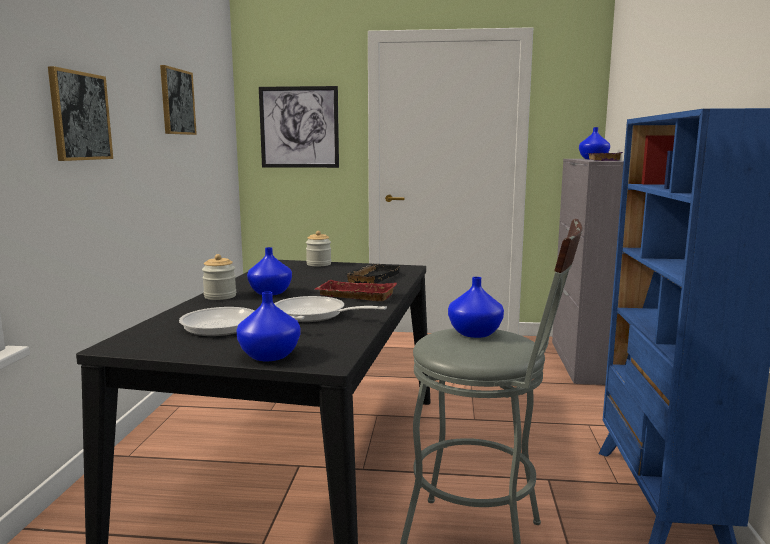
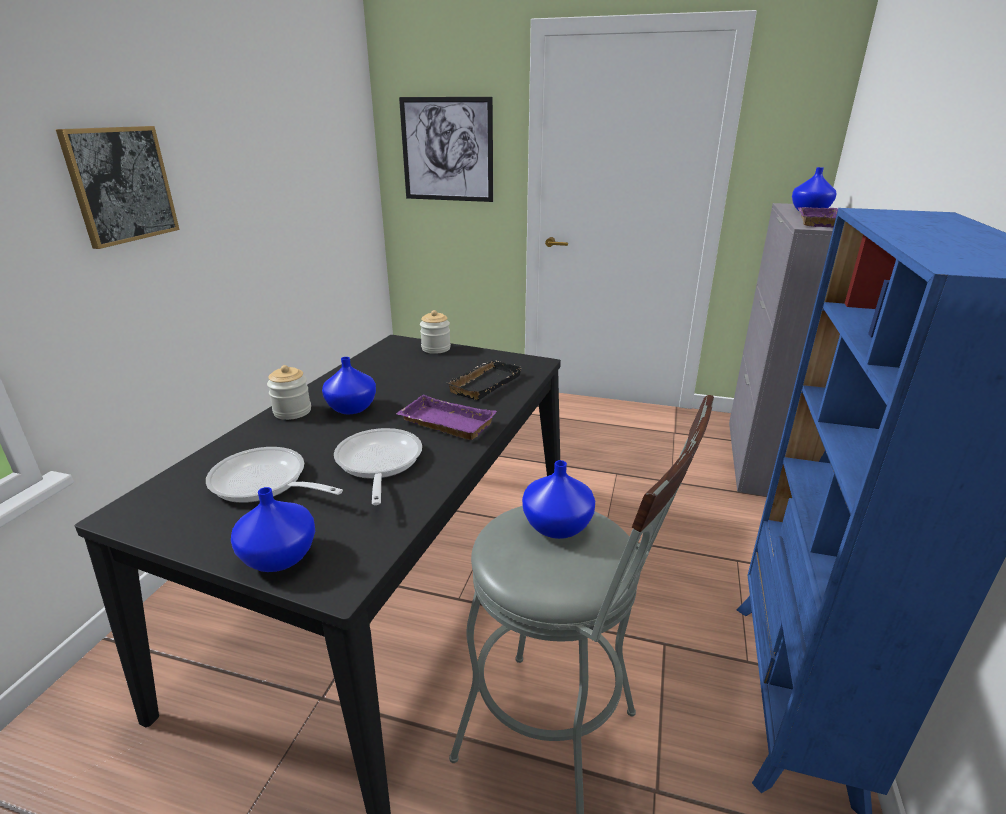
camera: 10 degrees right, 15 degrees up
picture [160,65,197,135] -> none
frying pan [274,296,387,322] -> frying pan turned 45 degrees clockwise [334,428,422,505]
red tray [315,280,397,301] -> purple tray [396,395,497,440]

